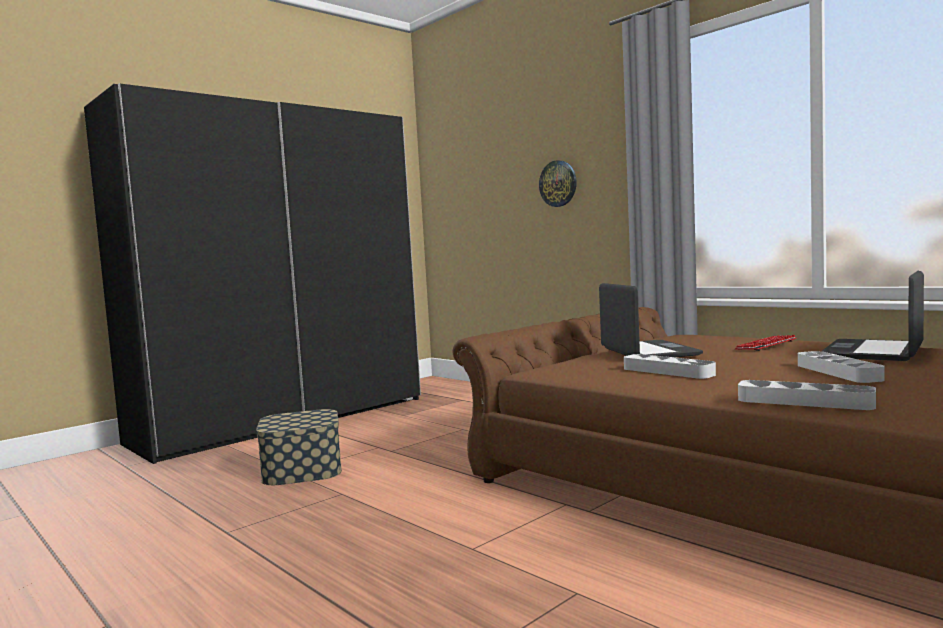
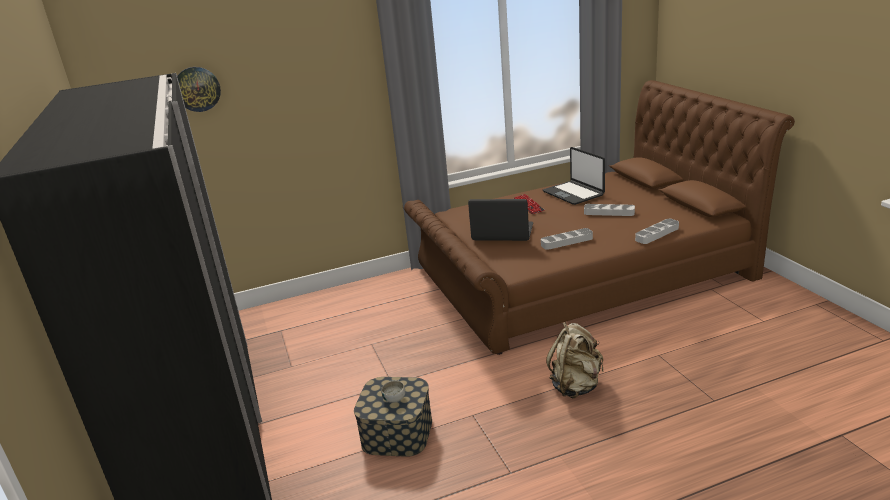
camera: 65 degrees left, 20 degrees up
wall clock [539,160,577,207] -> wall clock moved to [177,67,221,112]
none -> bowl [381,380,405,403]
none -> beige backpack [546,322,604,398]

